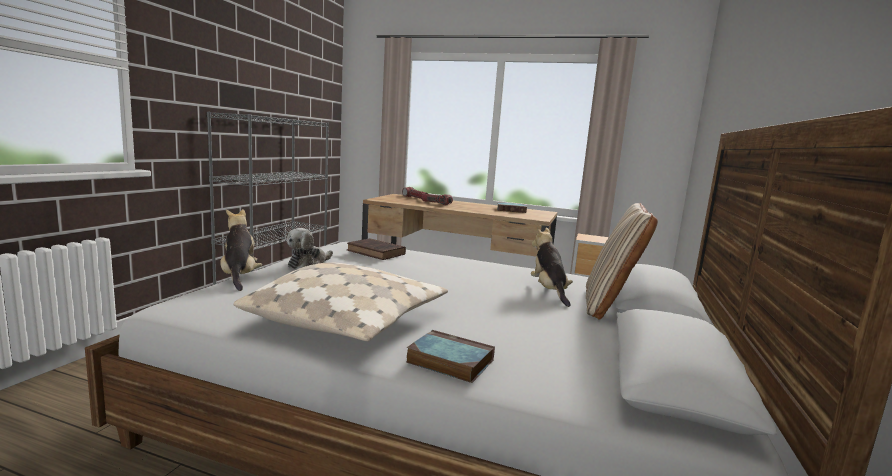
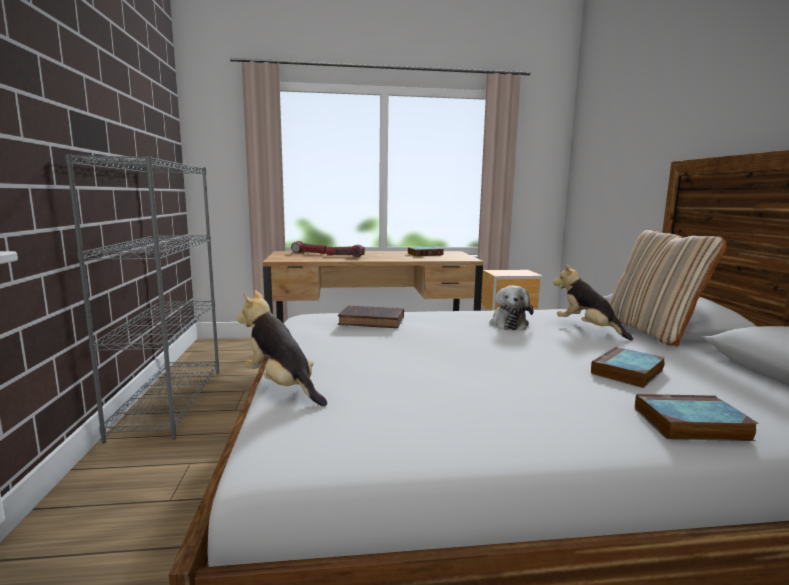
camera: 25 degrees left, 0 degrees up
beige pillow [233,262,448,341] -> none
plush toy [286,228,333,269] -> plush toy moved to [489,285,534,330]
none -> book [591,347,665,388]

